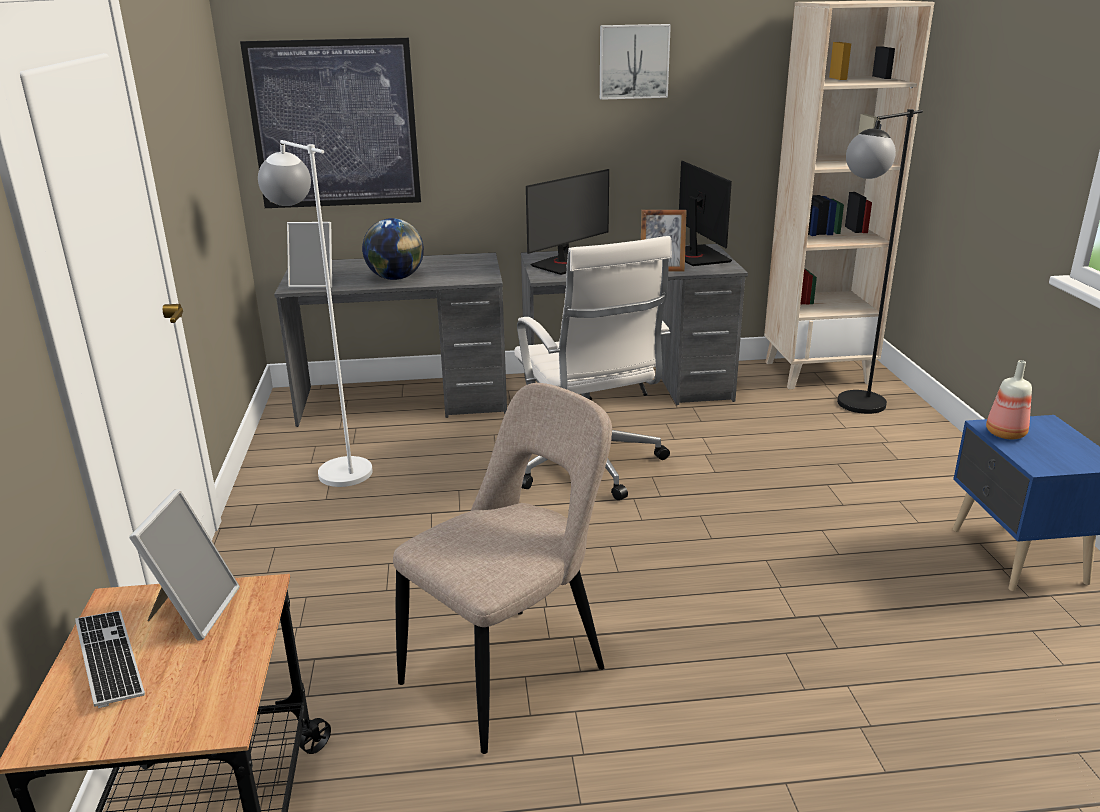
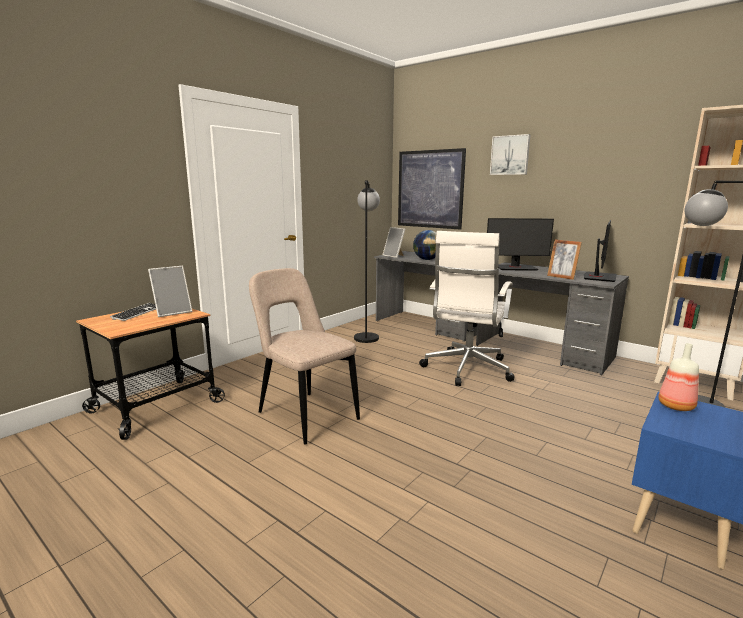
camera: 45 degrees right, 10 degrees down
white floor lamp [258,140,373,487] -> black floor lamp [354,180,380,343]
beige chair [393,383,612,754] -> beige chair turned 135 degrees counterclockwise [249,268,360,445]
picture [600,24,671,100] -> picture moved to [490,134,531,175]

